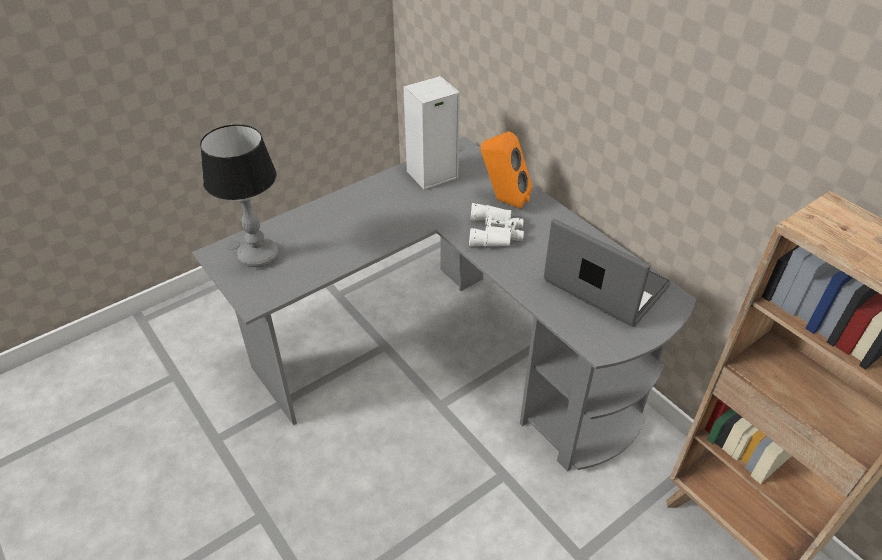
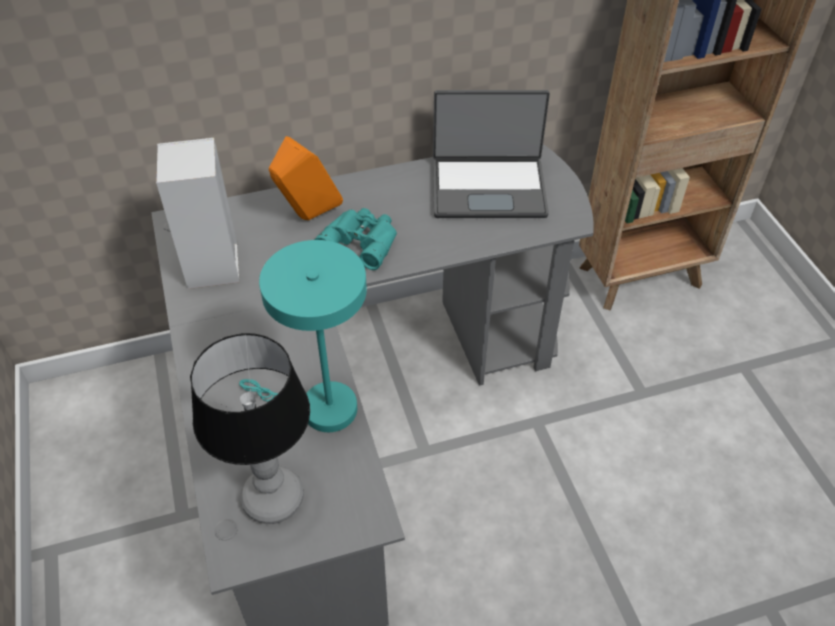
camera: 70 degrees left, 5 degrees up
white binoculars [469,203,524,247] -> turquoise binoculars [315,208,397,270]
laptop [544,219,671,327] -> laptop turned 150 degrees counterclockwise [433,90,550,218]
none -> turquoise table lamp [239,240,367,432]

